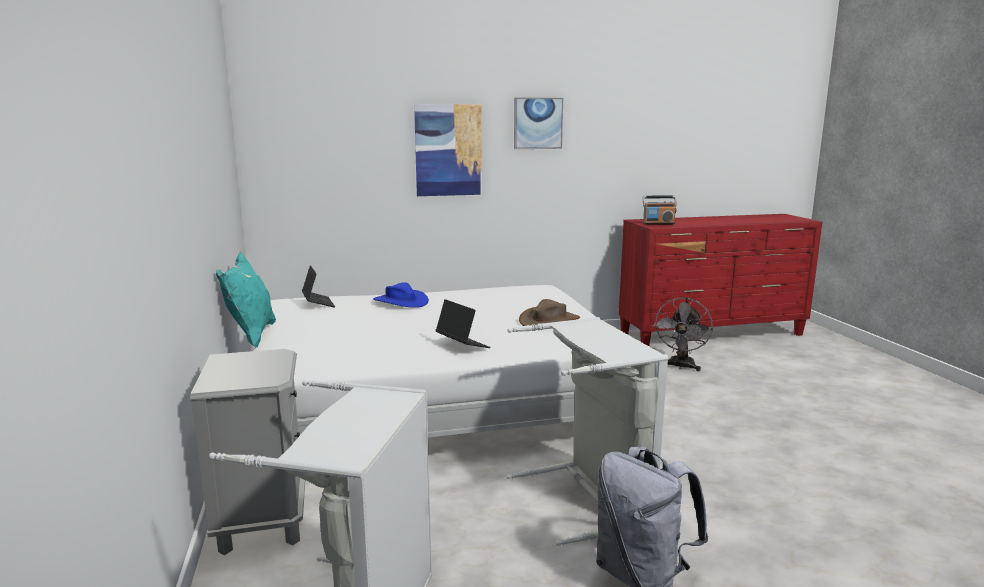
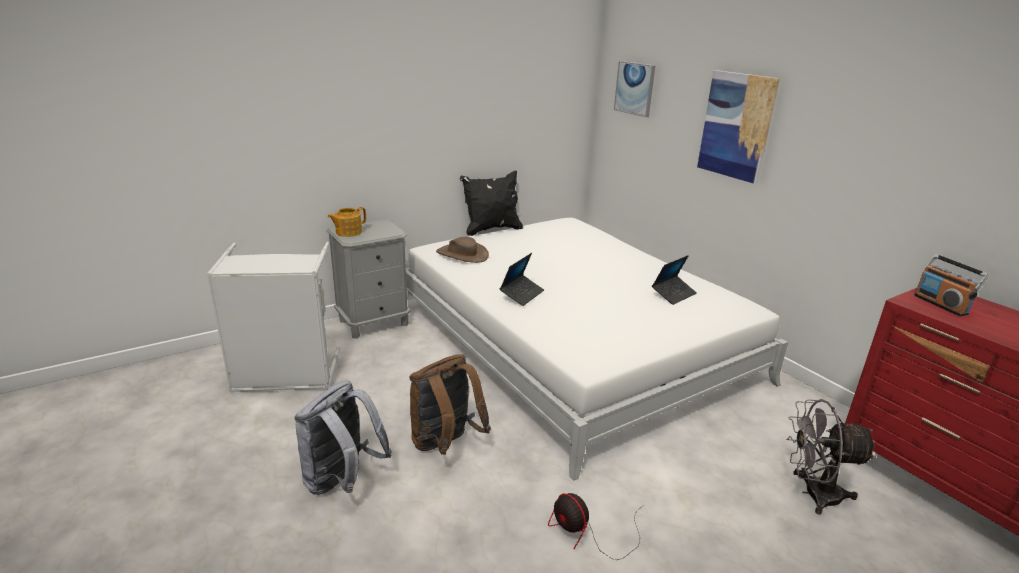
camera: 70 degrees right, 10 degrees up
turquoise pillow [216,252,276,348] -> black pillow [460,171,523,236]
laptop [302,265,335,307] -> laptop moved to [652,255,697,305]
blue hat [373,282,429,308] -> none
grey laundry basket [507,317,668,546] -> brown backpack [409,354,491,455]
picture [514,97,563,149] -> picture moved to [614,61,655,117]
brown hat [519,299,580,326] -> brown hat moved to [436,237,489,263]
none -> teapot [327,207,366,237]
none -> fan [548,493,644,560]

